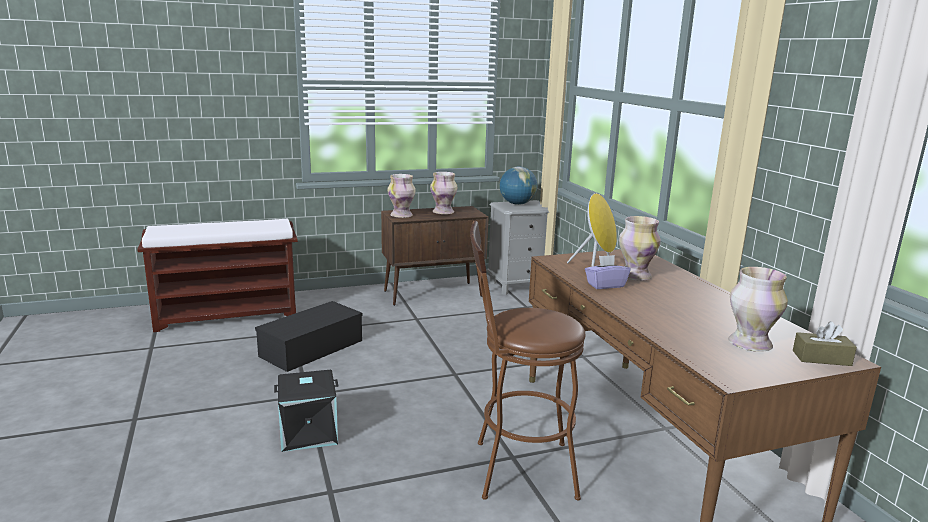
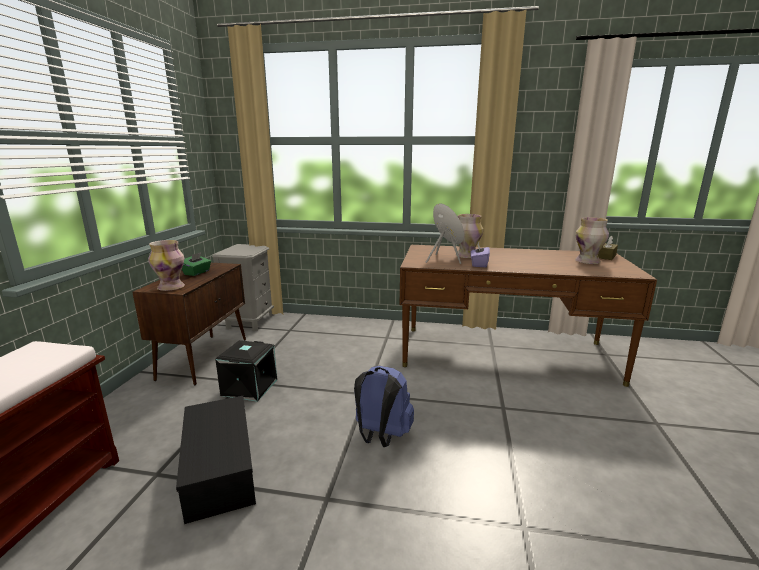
camera: 60 degrees left, 0 degrees up
black storage box [274,370,338,452] -> black storage box moved to [215,340,277,402]
vase [430,172,457,214] -> green tissue box [182,252,211,276]
brown stool [470,221,585,500] -> none
globe [500,167,537,205] -> none
none -> blue backpack [354,366,414,447]

